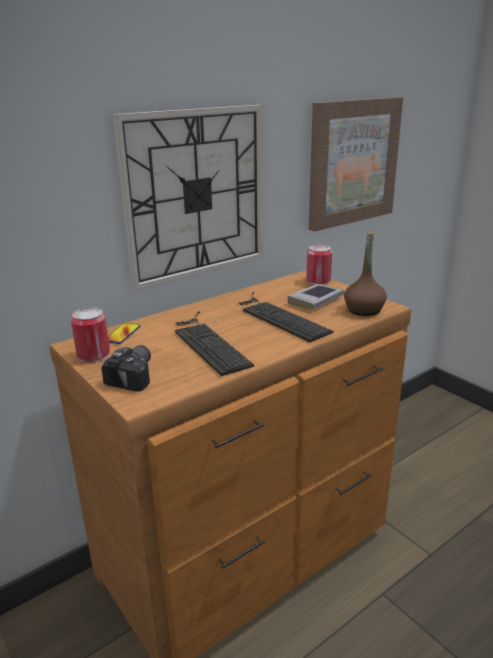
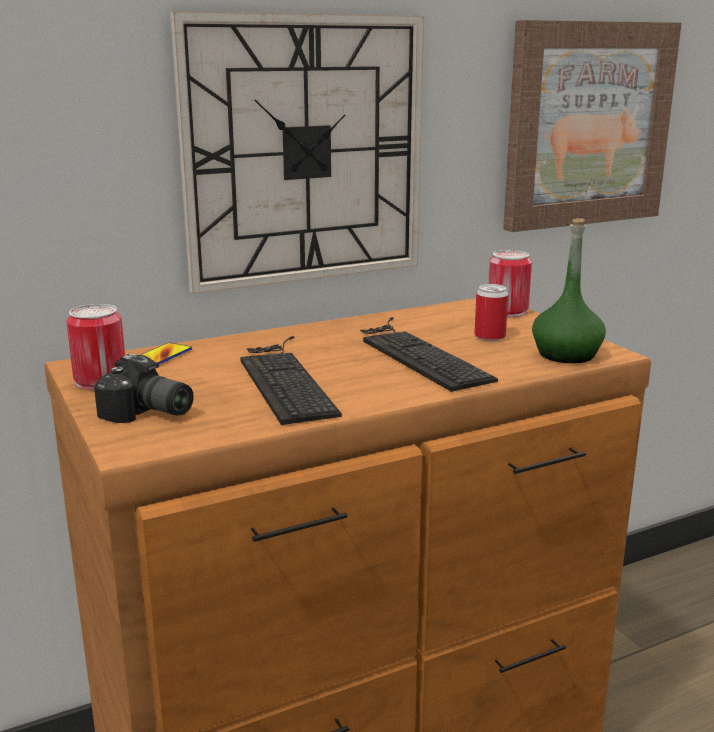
camera: 10 degrees right, 5 degrees down
camera [101,345,151,392] -> camera turned 90 degrees clockwise [94,353,194,423]
book [288,284,344,310] -> can [474,284,509,341]
brown bottle [344,231,387,316] -> green bottle [532,218,606,363]

